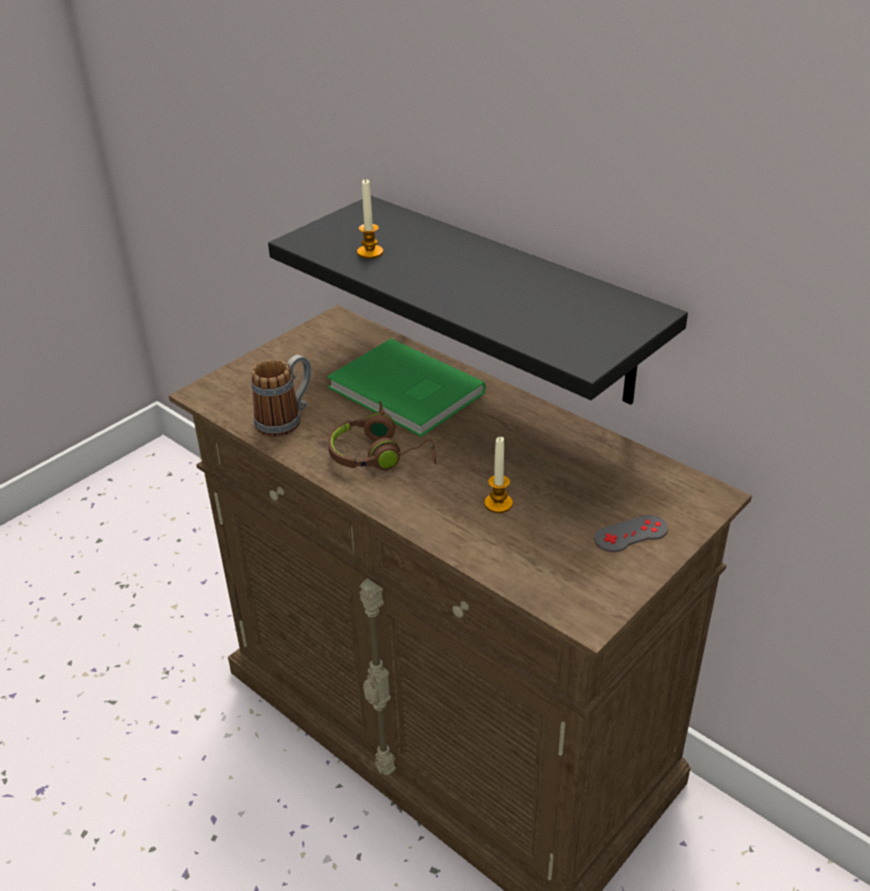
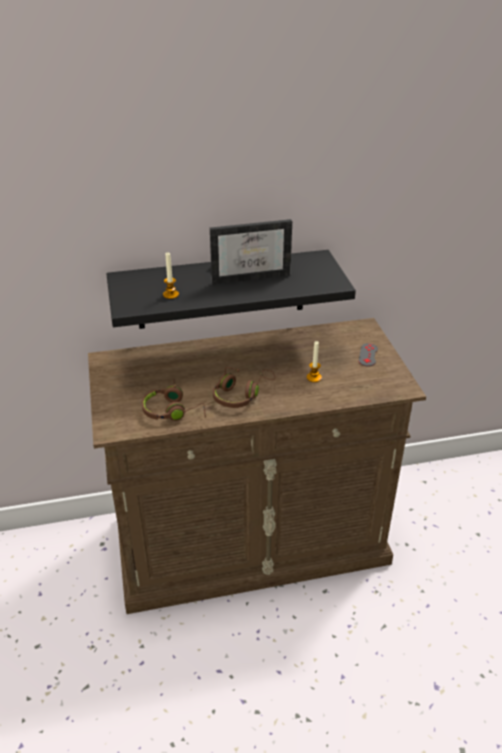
camera: 55 degrees left, 0 degrees up
mug [251,355,311,437] -> brown headphones [142,379,206,421]
green book [327,339,486,437] -> none
none -> picture frame [210,219,292,285]

